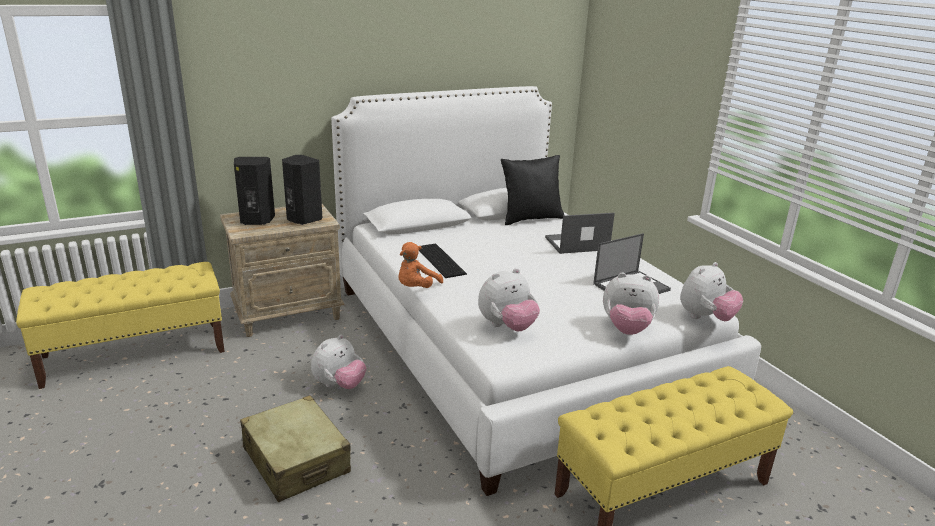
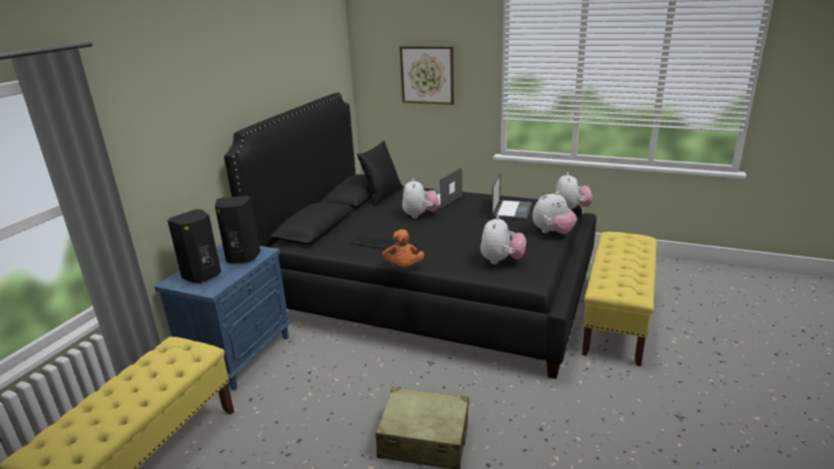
camera: 40 degrees left, 0 degrees up
beige nightstand [220,204,345,337] -> blue nightstand [154,244,292,390]
plush toy [311,335,366,389] -> plush toy moved to [402,178,439,219]
white bed [331,86,761,496] -> black bed [224,93,596,379]
none -> picture [400,46,454,105]

